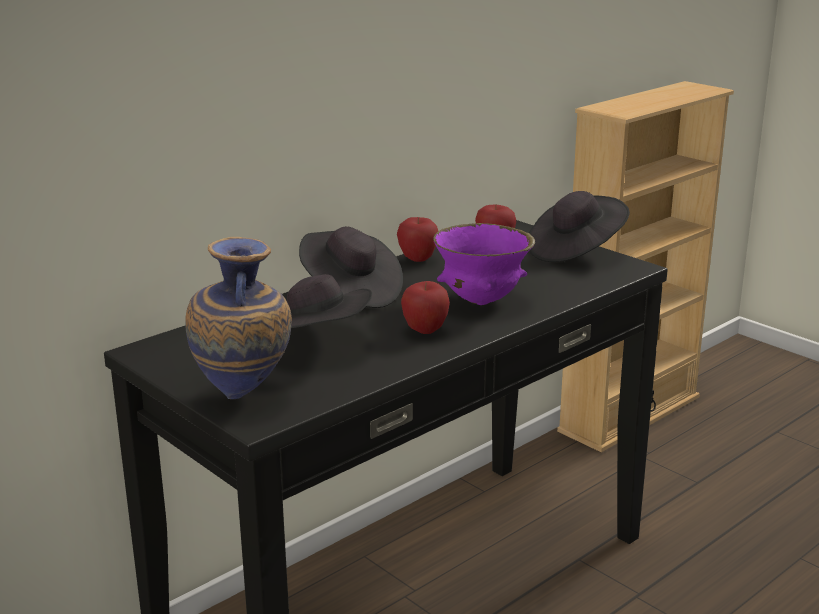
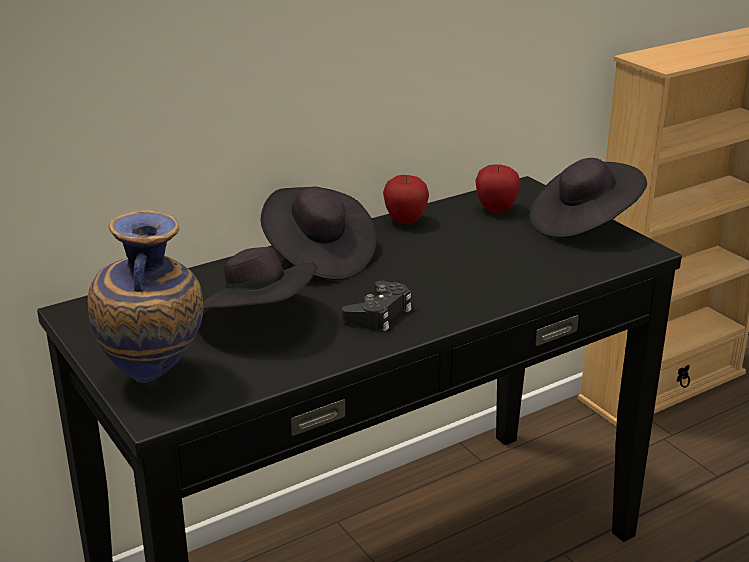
camera: 10 degrees right, 5 degrees up
apple [401,281,450,334] -> black game controller [342,281,412,331]
purple bowl [433,223,535,305] -> none

